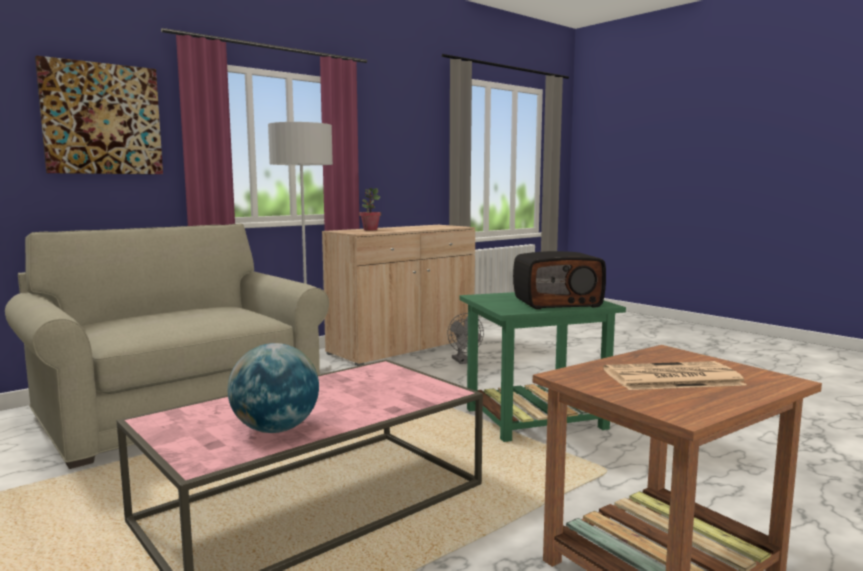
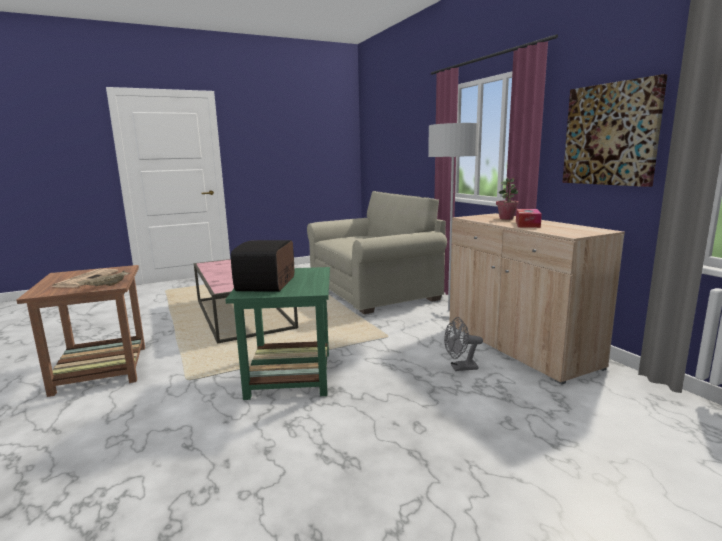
camera: 105 degrees right, 5 degrees up
picture [35,55,163,174] -> picture moved to [562,74,668,187]
globe [228,343,319,433] -> none
none -> beige tray [77,271,129,286]
none -> tissue box [516,209,542,228]

